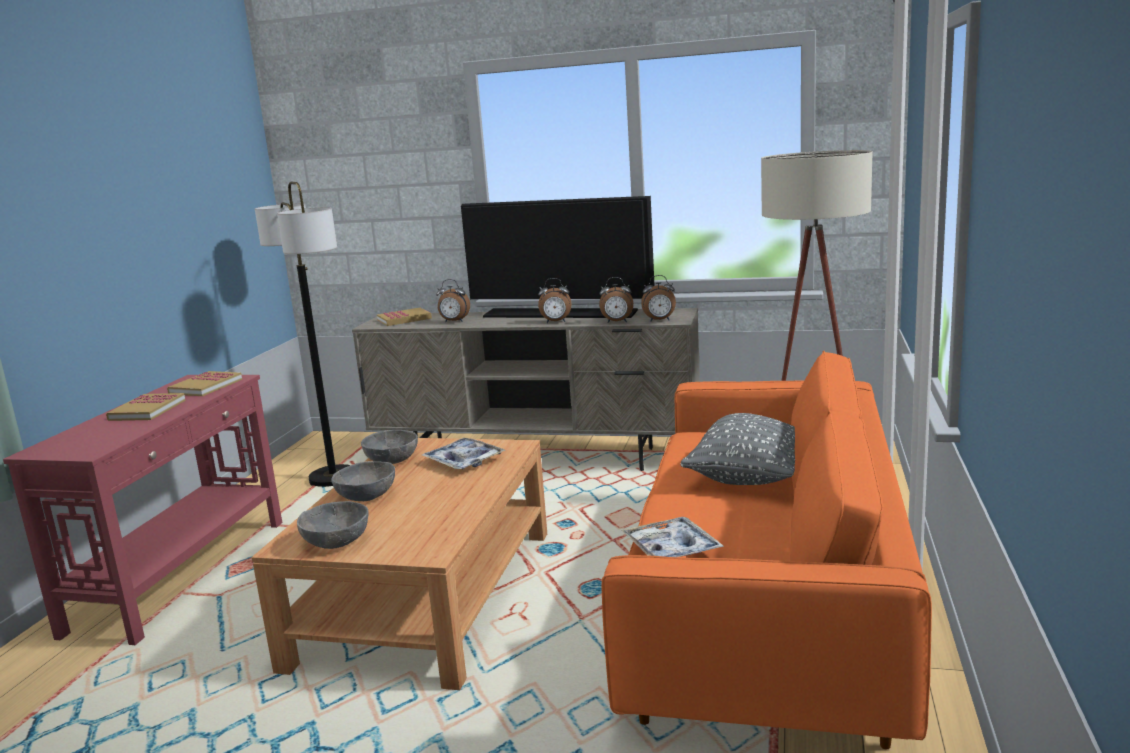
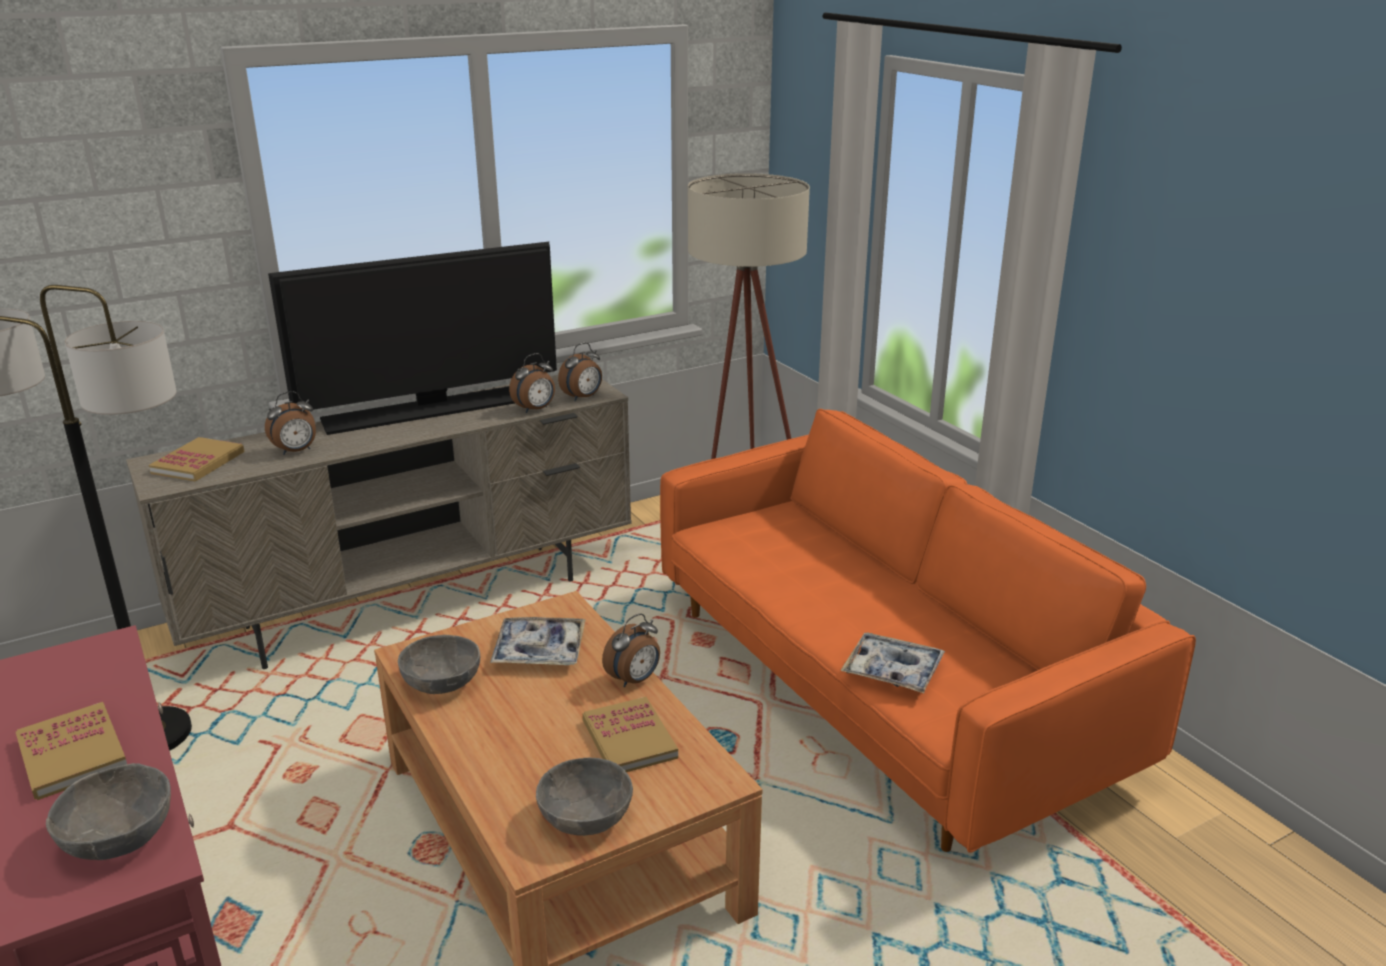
camera: 45 degrees left, 10 degrees up
book [167,371,242,396] -> book moved to [583,697,678,772]
grey bowl [331,461,395,501] -> grey bowl moved to [46,763,171,860]
alarm clock [538,278,572,323] -> alarm clock moved to [602,614,660,687]
grey pillow [680,413,795,485] -> none

